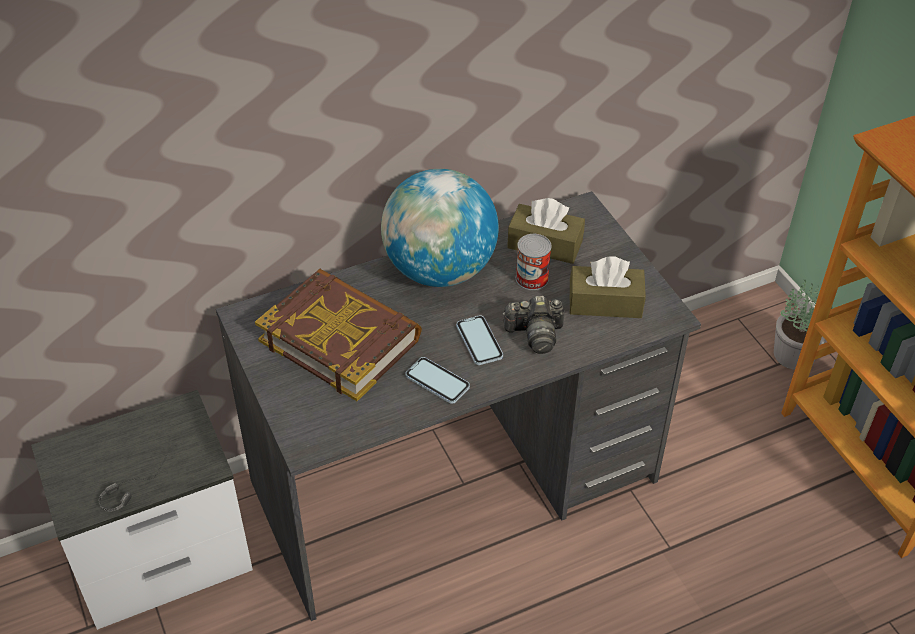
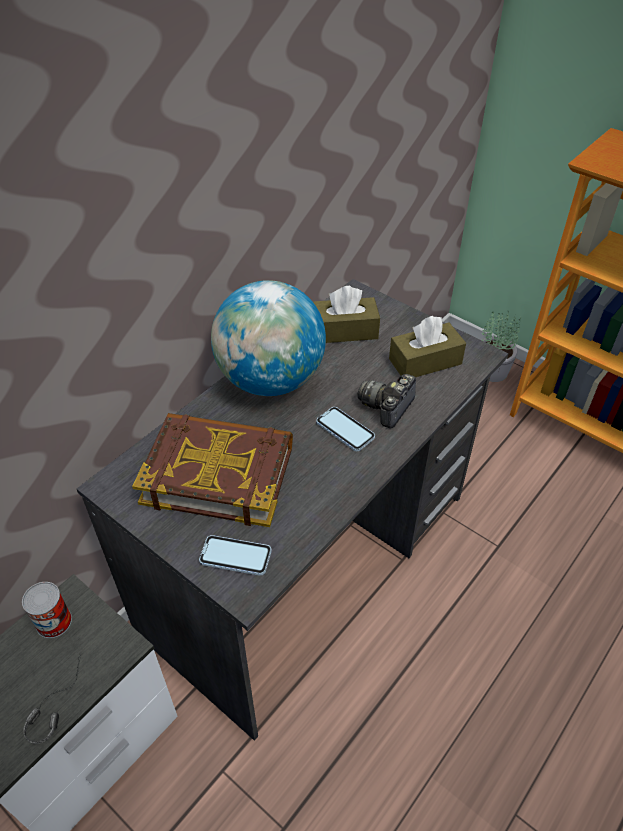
camera: 25 degrees left, 0 degrees up
phone [405,357,470,404] -> phone moved to [199,535,272,576]
camera [503,296,565,354] -> camera turned 150 degrees clockwise [357,374,416,428]
can [516,234,552,290] -> can moved to [22,582,72,638]

